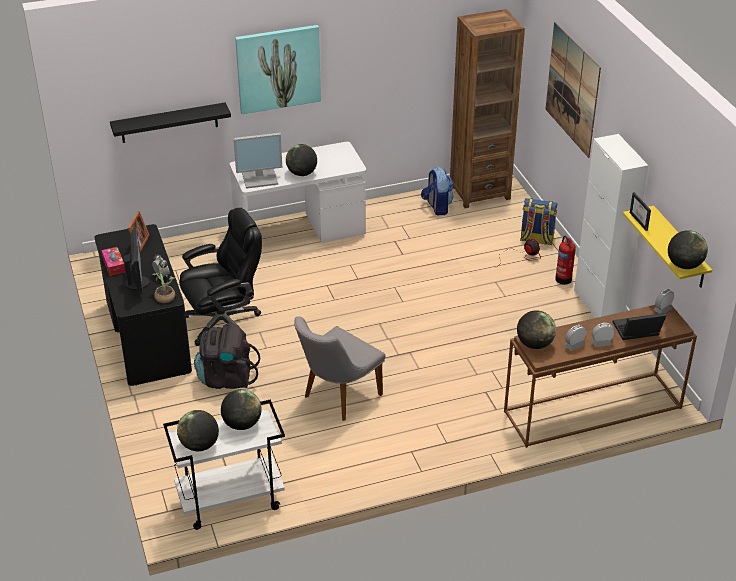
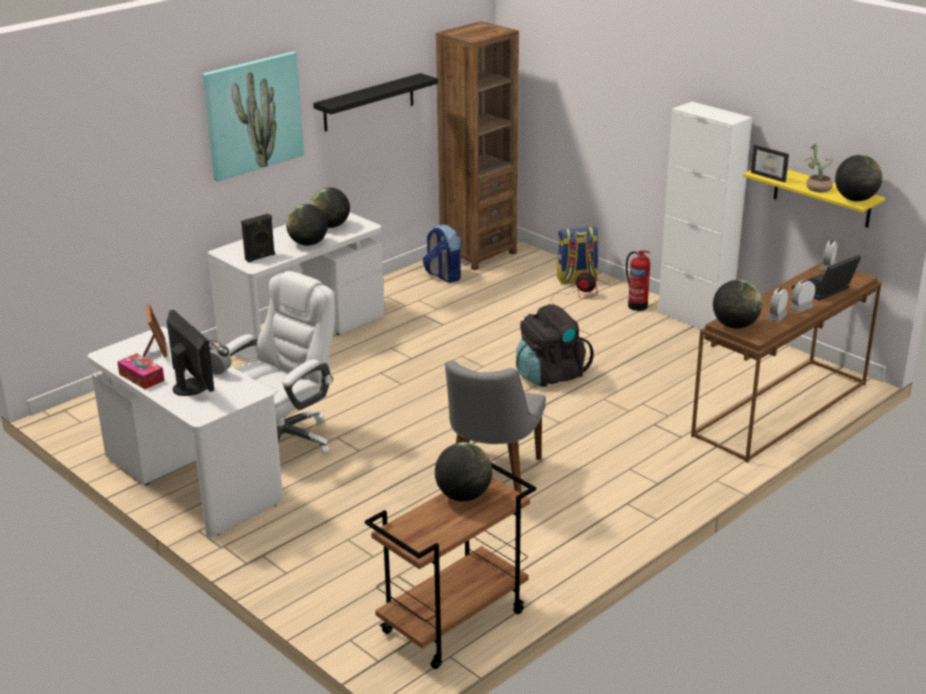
camera: 25 degrees left, 10 degrees down
black desk [95,224,192,386] -> white desk [87,327,283,537]
black shelf [110,103,231,143] -> black shelf moved to [313,73,438,132]
potted plant [152,263,175,303] -> potted plant moved to [804,143,833,192]
white cart [163,399,285,530] -> brown cart [365,463,536,669]
globe [177,410,219,451] -> globe moved to [310,187,350,228]
black office chair [179,208,262,346] -> white office chair [226,271,335,454]
black backpack [194,323,260,389] -> black backpack moved to [516,304,594,387]
monitor [234,133,282,189] -> black speaker [241,214,275,263]
picture [545,22,601,158] -> none

